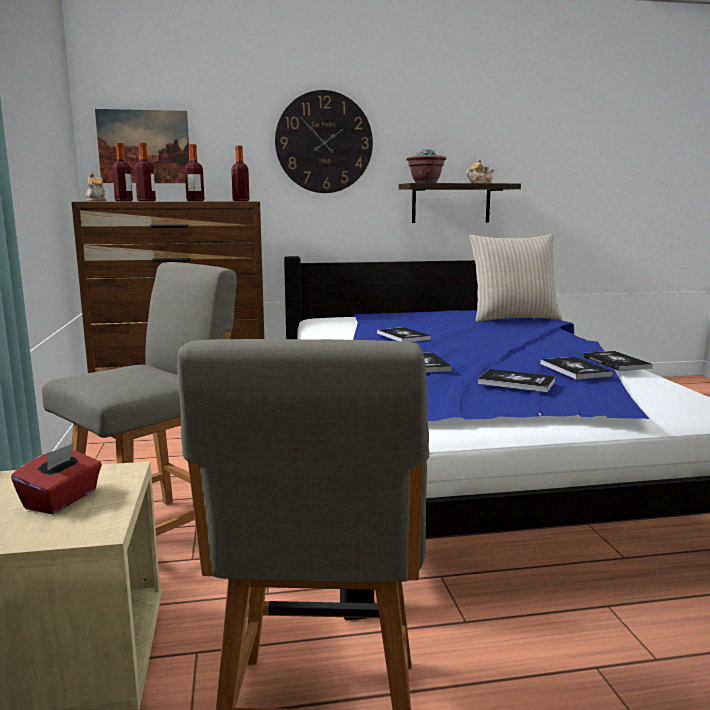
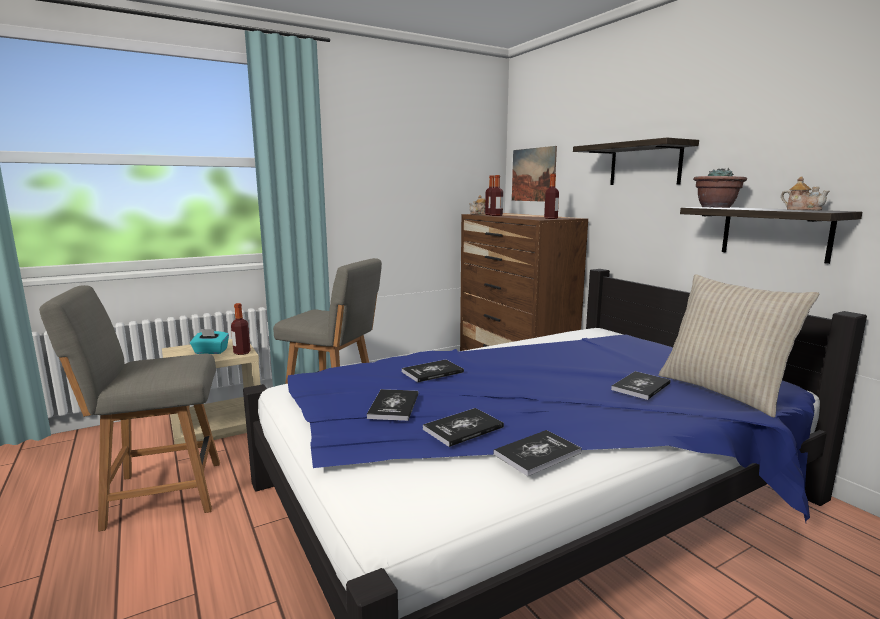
camera: 70 degrees right, 0 degrees up
red tissue box [11,442,102,514] -> turquoise tissue box [190,329,229,354]
bottle [185,144,205,201] -> bottle moved to [231,303,251,355]
wall clock [275,90,373,193] -> shelf [573,138,699,185]
book [377,327,431,342] -> book moved to [611,371,671,400]

